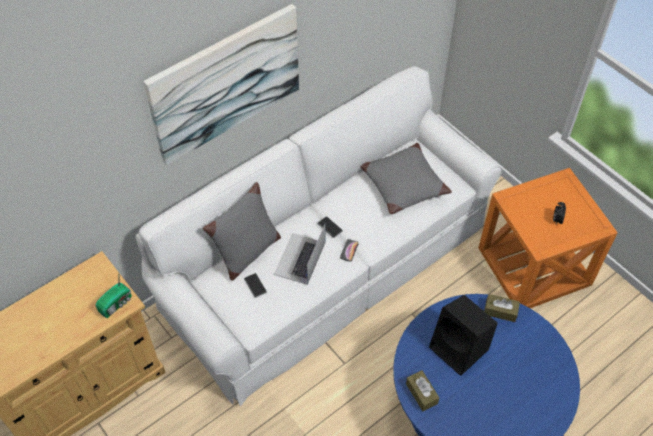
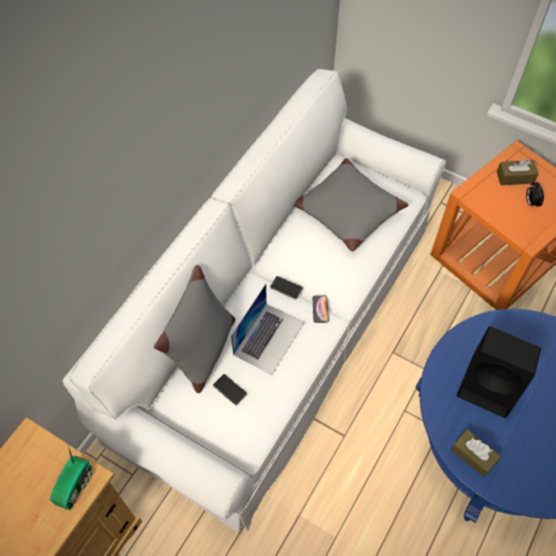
camera: 20 degrees left, 5 degrees up
picture [143,4,299,165] -> none
laptop [274,225,325,285] -> laptop turned 150 degrees counterclockwise [231,284,304,375]
brown tissue box [484,294,520,322] -> brown tissue box moved to [497,159,538,185]

